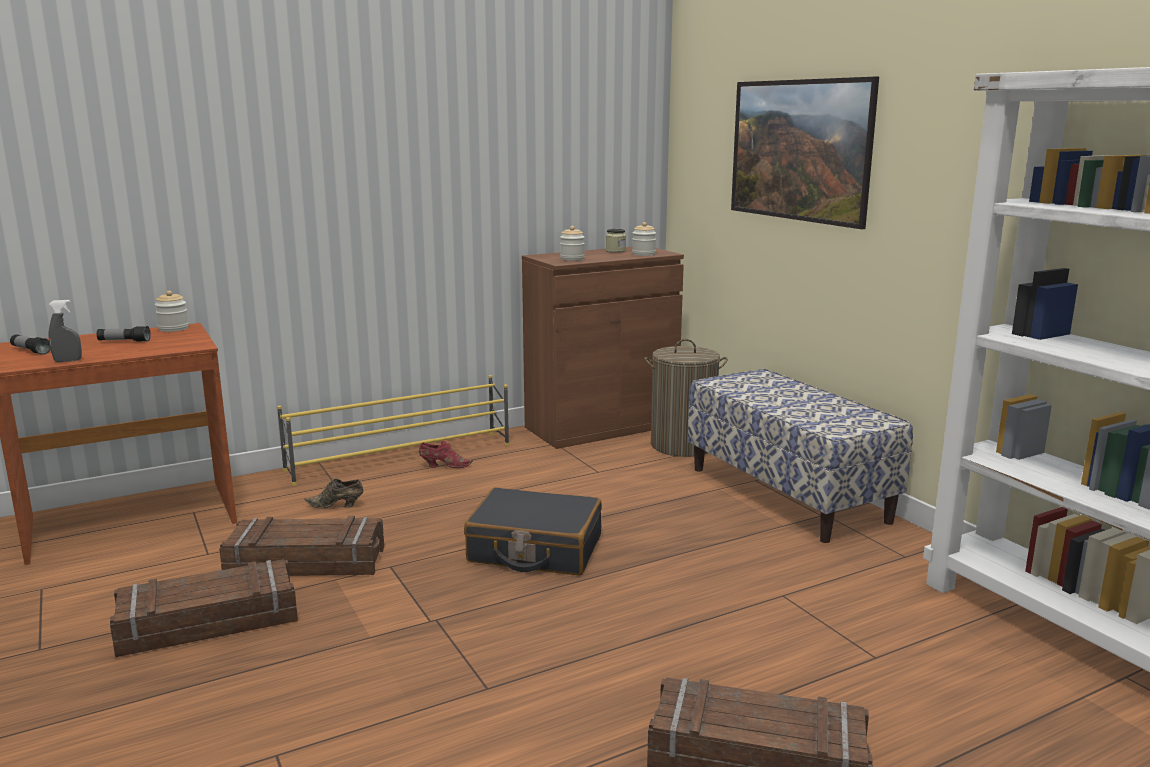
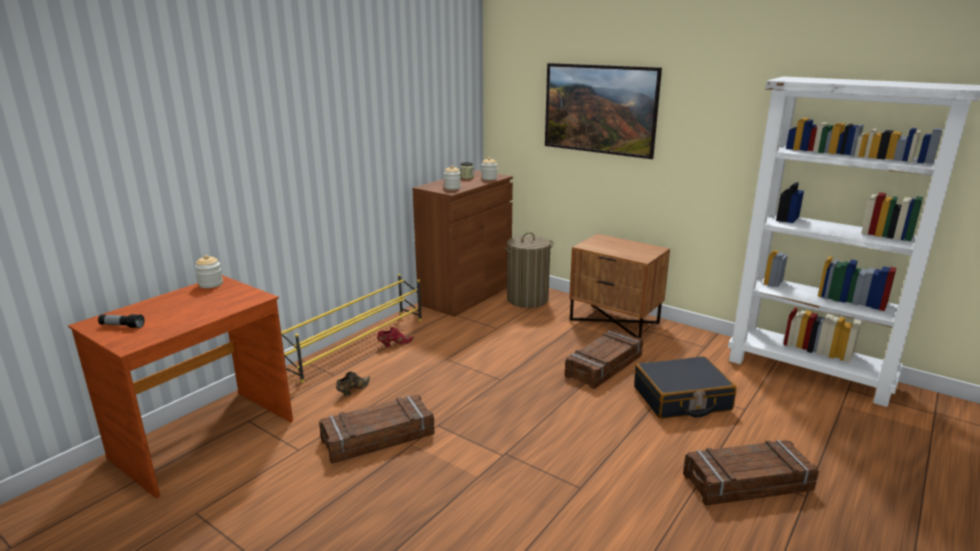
camera: 25 degrees left, 5 degrees up
grey spray bottle [49,300,82,362] -> none
flashlight [97,326,151,342] -> none
crate [110,559,298,657] -> crate moved to [565,329,643,389]
brown shoe [304,479,364,508] -> brown shoe turned 150 degrees clockwise [336,371,370,396]
black suitcase [464,487,602,575] -> black suitcase moved to [634,356,736,419]
bench [688,369,913,543] -> brown nightstand [569,234,670,338]

